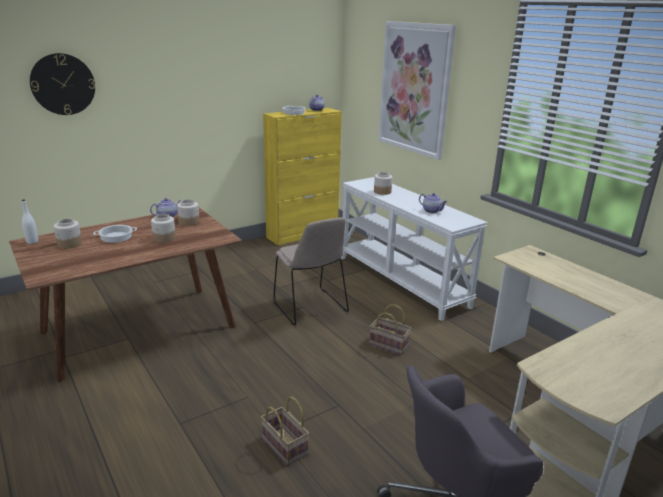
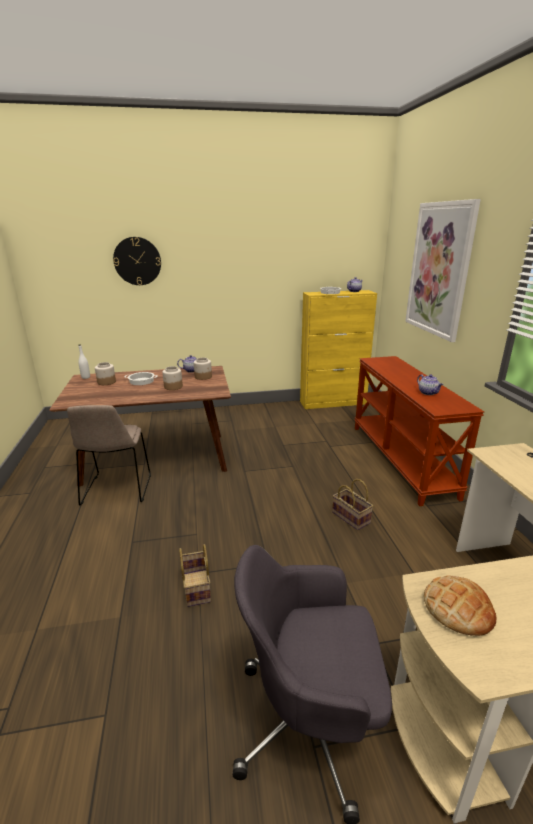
camera: 25 degrees right, 0 degrees up
beige chair [273,217,349,326] -> beige chair moved to [67,405,151,505]
white console table [341,177,488,321] -> brown console table [354,356,484,506]
jar [374,172,392,195] -> none
none -> bread [424,575,497,636]

